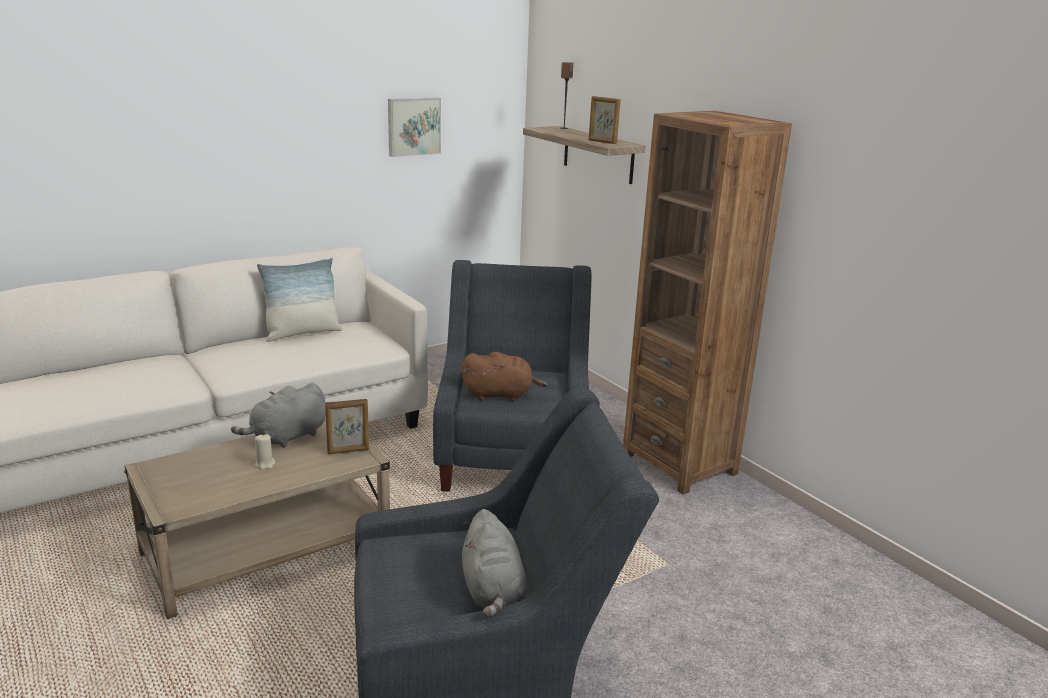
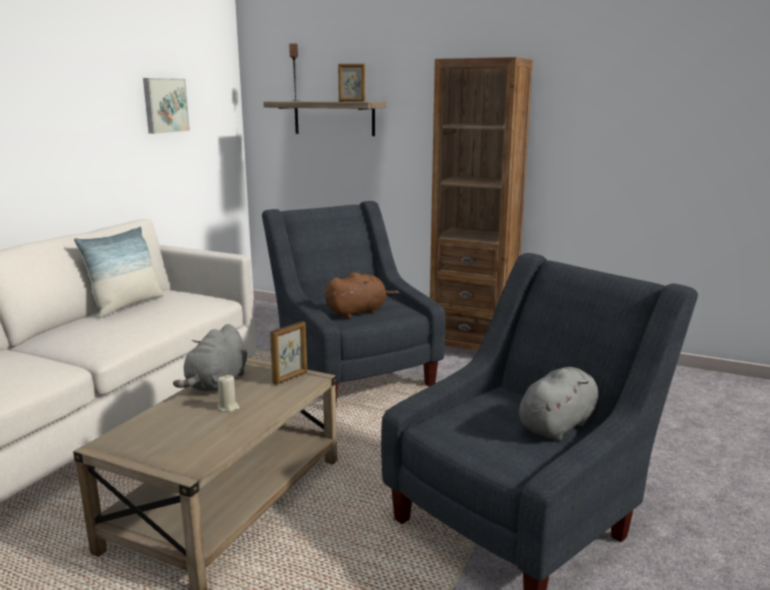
camera: 30 degrees left, 5 degrees down
grey plush toy [462,509,526,617] -> grey plush toy turned 90 degrees counterclockwise [519,367,598,441]

